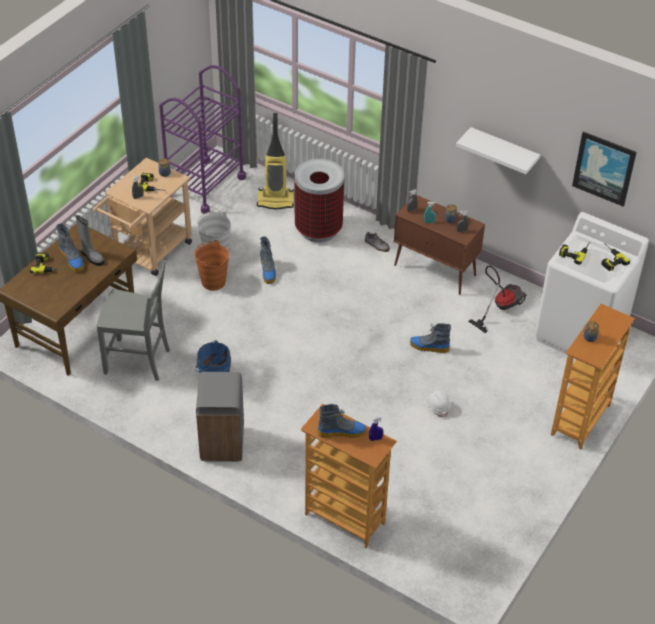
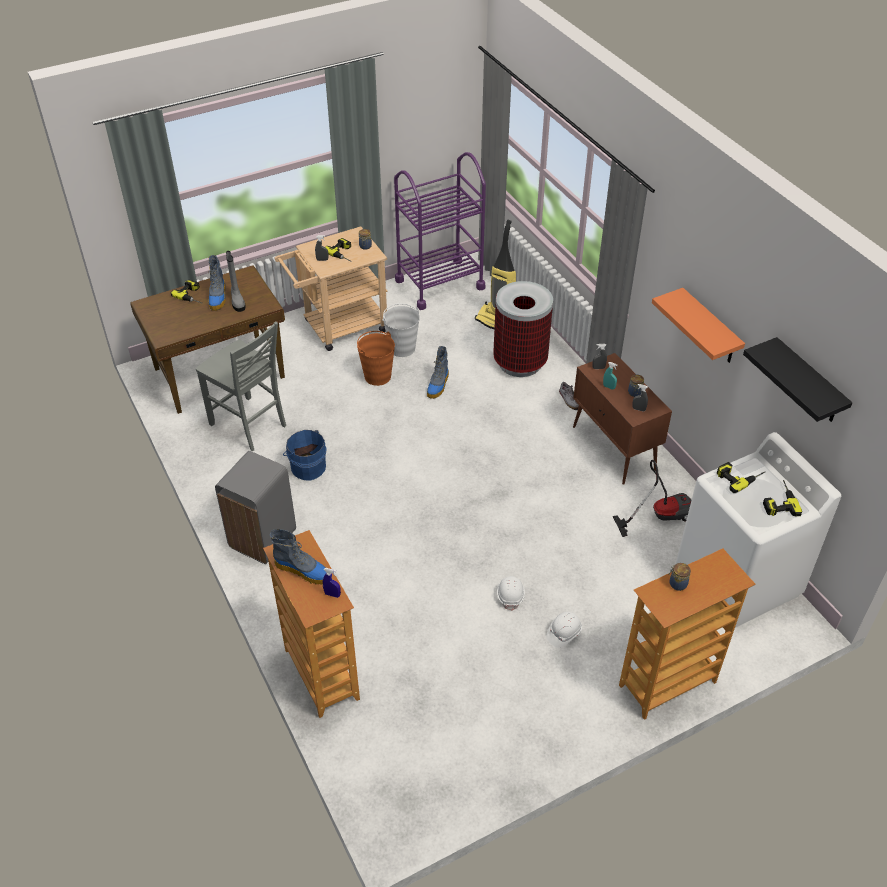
camera: 30 degrees right, 0 degrees up
boot [410,323,451,353] -> none
white shelf [456,127,540,174] -> orange shelf [652,288,745,363]
picture [572,132,637,207] -> black shelf [743,337,852,422]
none -> white hard hat [546,612,582,648]

